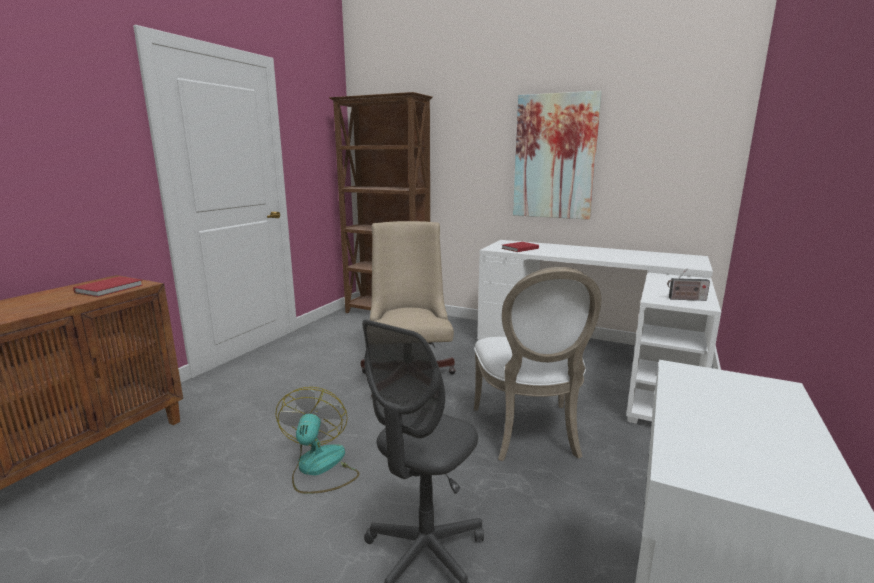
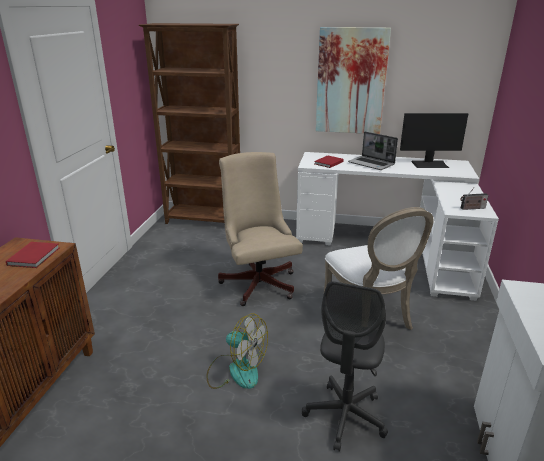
camera: 15 degrees left, 10 degrees up
fan [275,387,360,494] -> fan turned 135 degrees clockwise [206,314,268,389]
none -> laptop [348,132,398,170]
none -> monitor [400,113,468,168]

